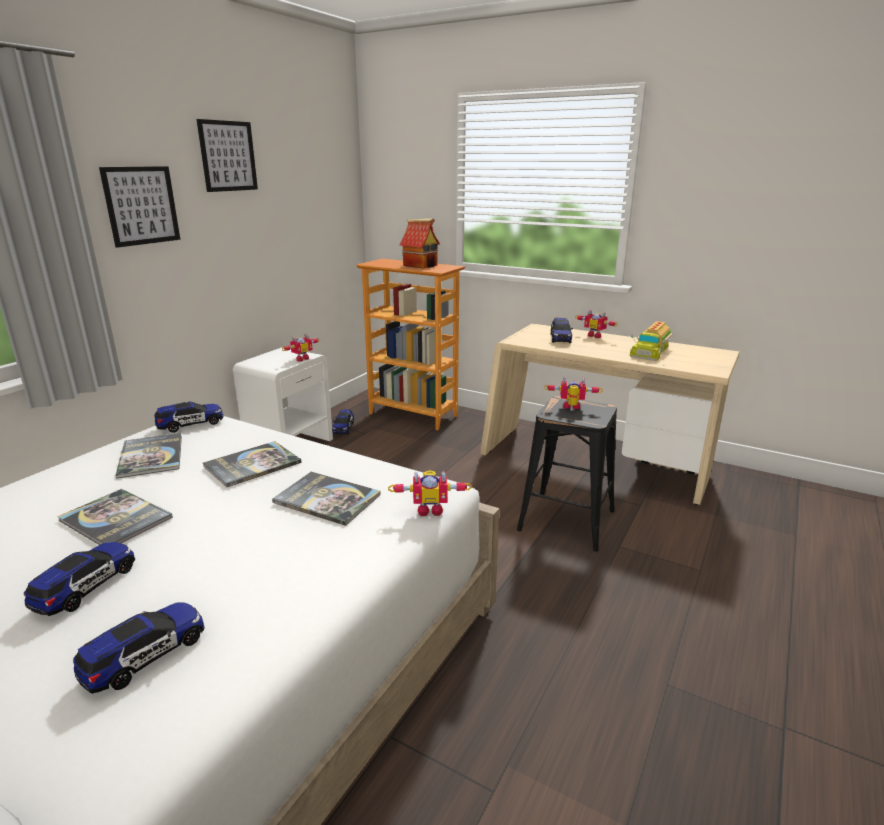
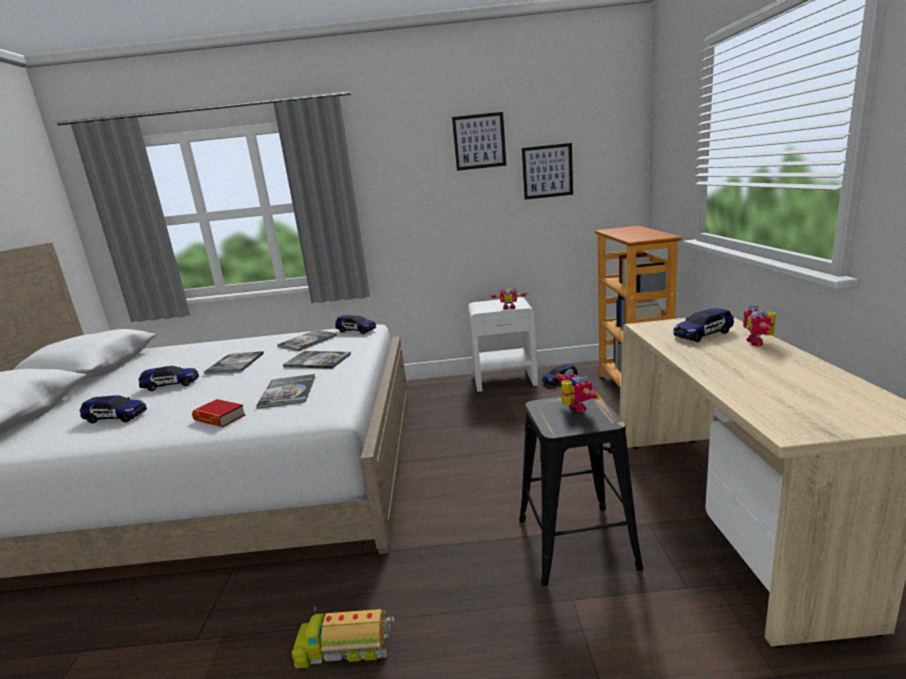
camera: 60 degrees right, 5 degrees down
picture [99,166,180,248] -> picture moved to [522,143,573,200]
toy robot [388,470,472,516] -> none
toy house [400,218,440,268] -> none
toy truck [630,321,673,361] -> toy truck moved to [292,606,394,668]
none -> book [192,399,246,427]

